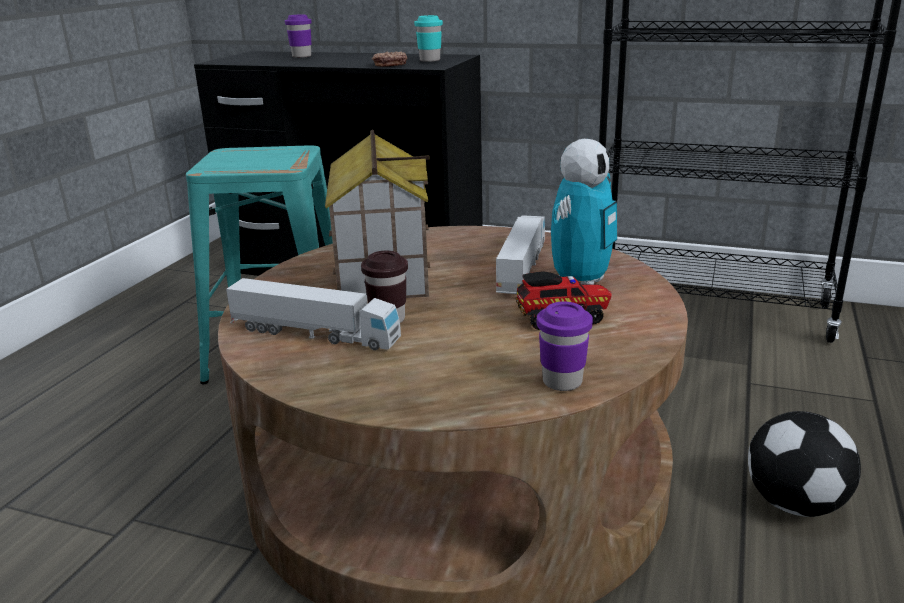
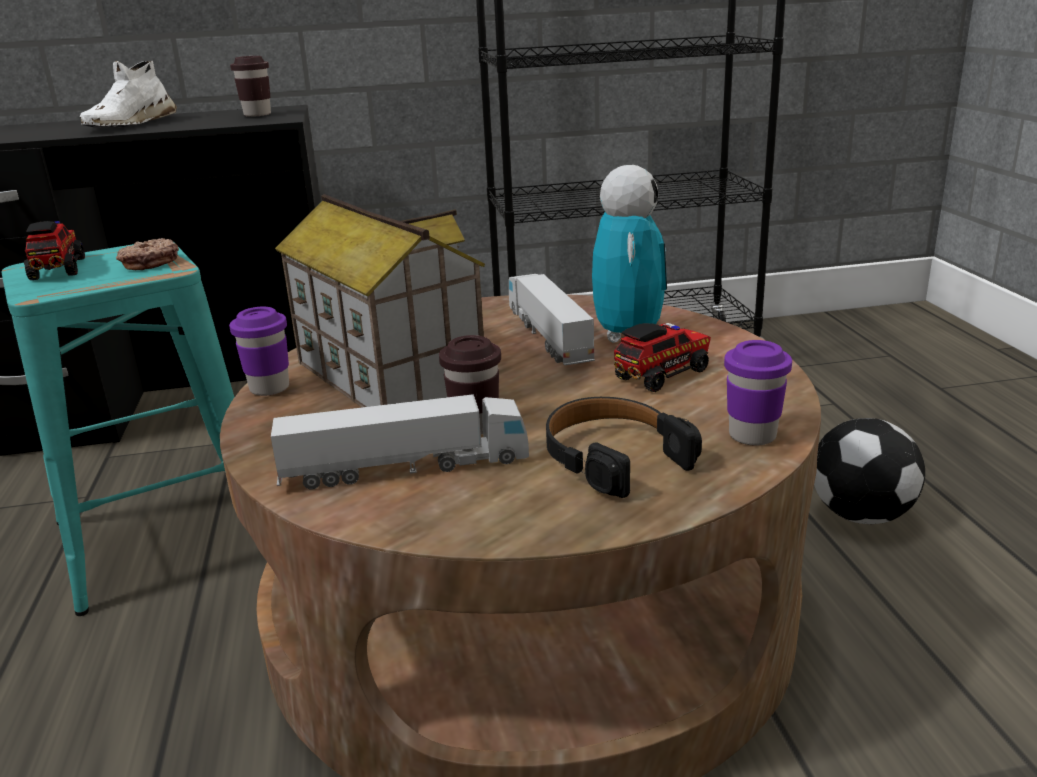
camera: 30 degrees left, 0 degrees up
purple cup [285,15,312,58] -> purple cup moved to [229,307,289,396]
donut [372,52,407,67] -> donut moved to [116,238,179,270]
turquoise cup [414,15,443,62] -> brown cup [230,56,271,117]
none -> toy truck [24,221,85,280]
none -> white shoe [80,61,177,128]
none -> black headphones [546,397,702,498]

